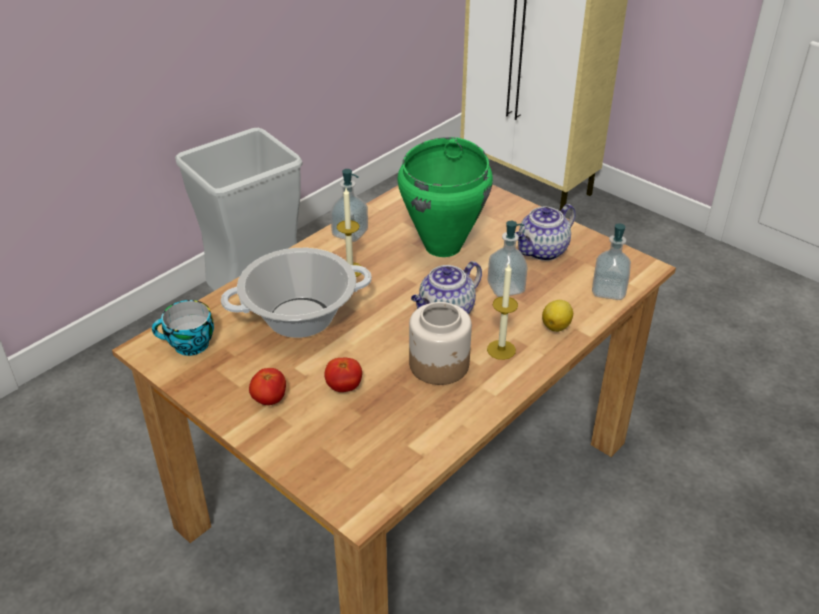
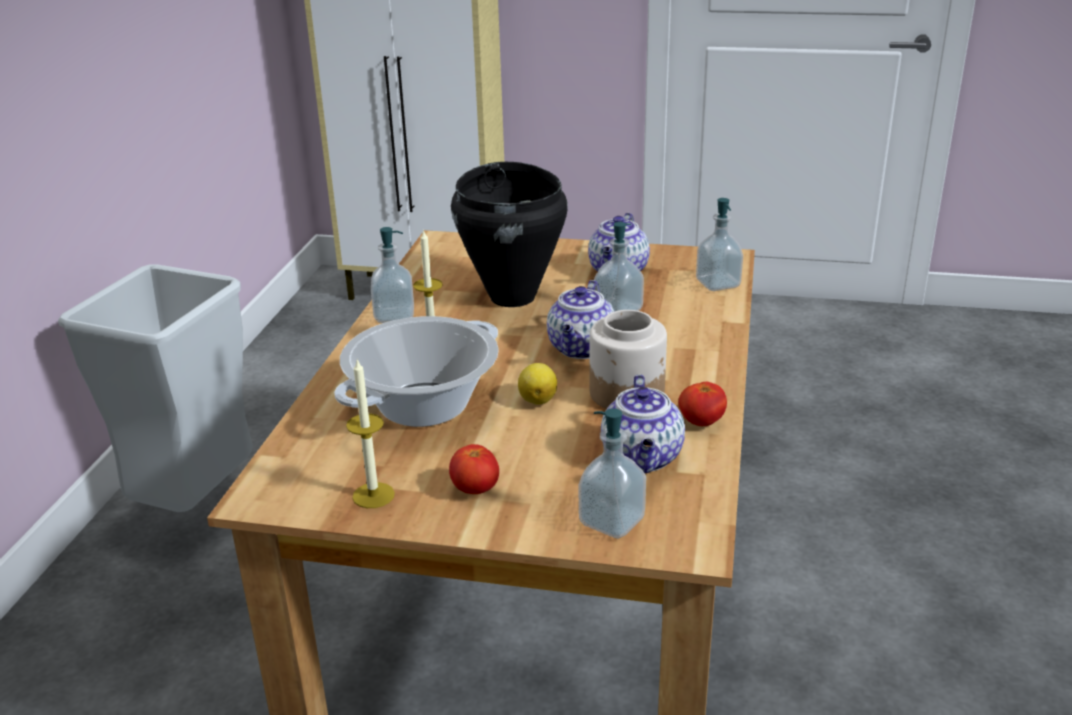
camera: 30 degrees left, 10 degrees down
cup [152,300,214,356] -> none
tomato [324,358,362,392] -> tomato moved to [678,382,727,426]
green cooking pot [398,137,493,257] -> black cooking pot [451,162,568,307]
candle [487,264,518,360] -> candle moved to [346,358,395,508]
lemon [542,300,573,332] -> lemon moved to [518,363,557,404]
none -> soap dispenser [578,409,646,539]
none -> teapot [601,374,685,473]

